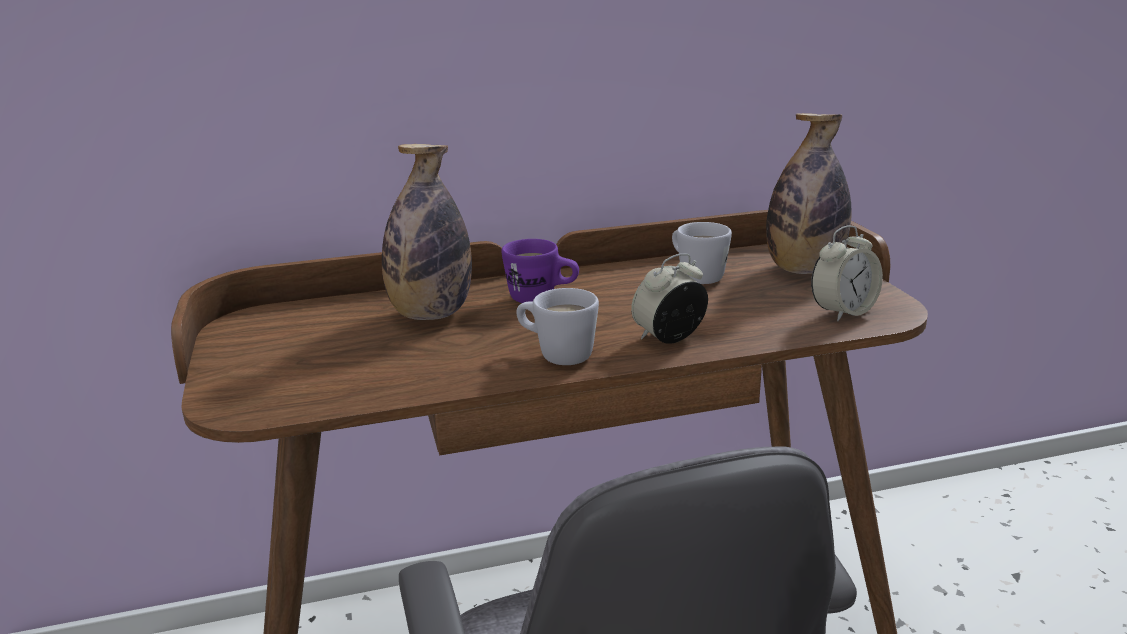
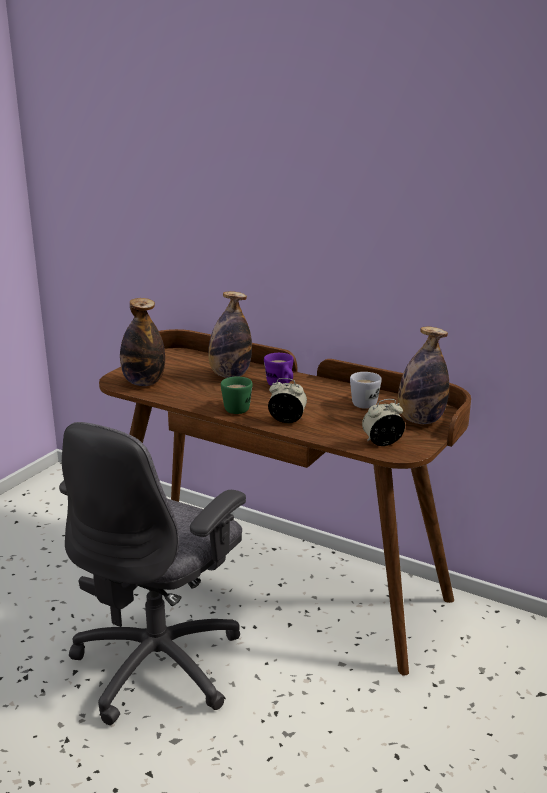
camera: 45 degrees right, 0 degrees up
white mug [516,288,599,365] -> green mug [221,377,253,414]
alarm clock [811,225,883,321] -> alarm clock turned 150 degrees clockwise [362,399,405,446]
none -> bottle [120,298,165,386]

